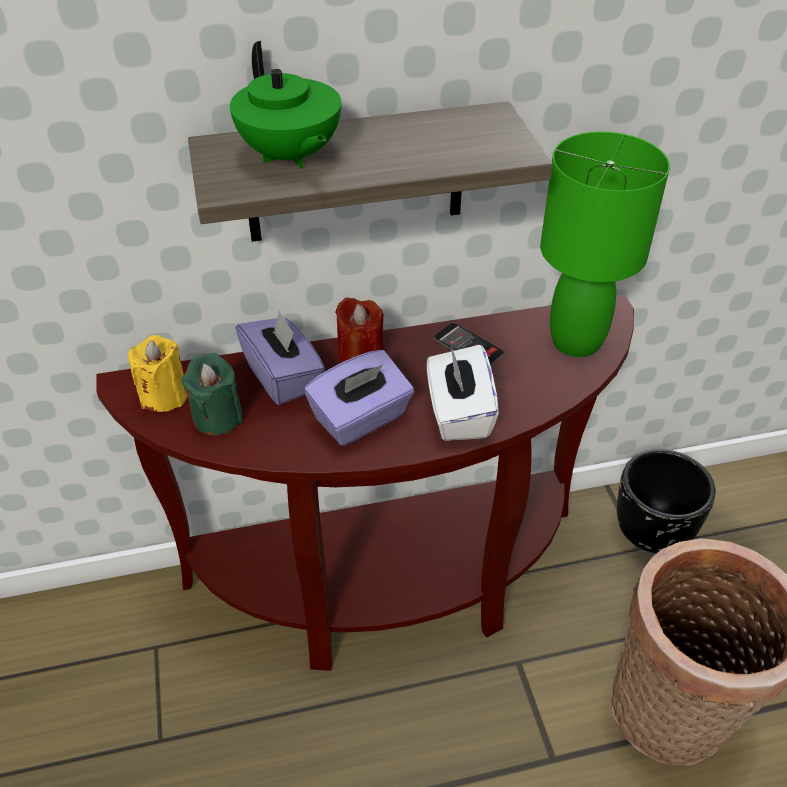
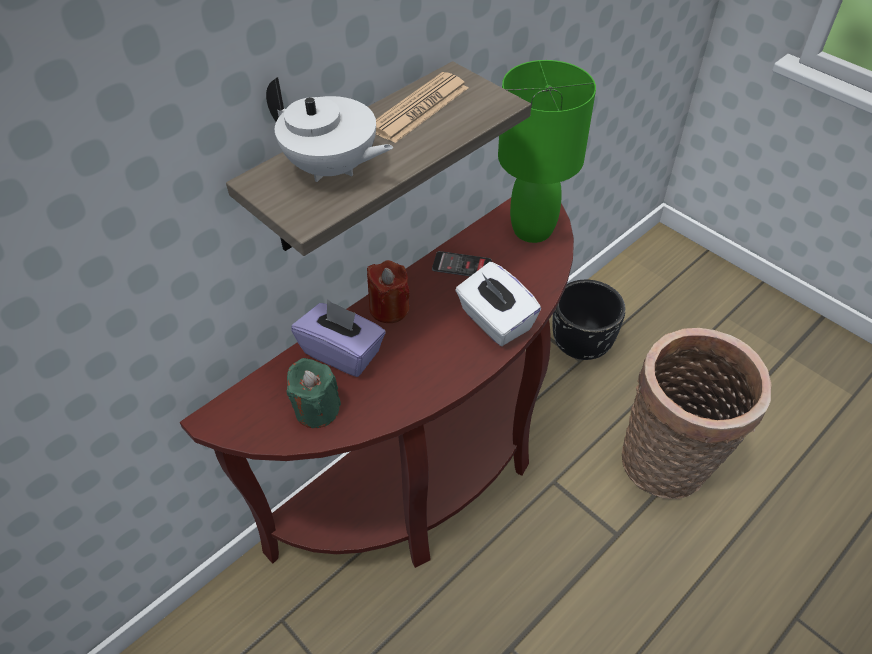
camera: 30 degrees left, 5 degrees up
yellow candle [128,335,187,412] -> none
green teapot [230,41,341,169] -> white teapot [266,77,393,182]
purple tissue box [304,350,414,446] -> none
none -> newspaper [376,72,468,143]

